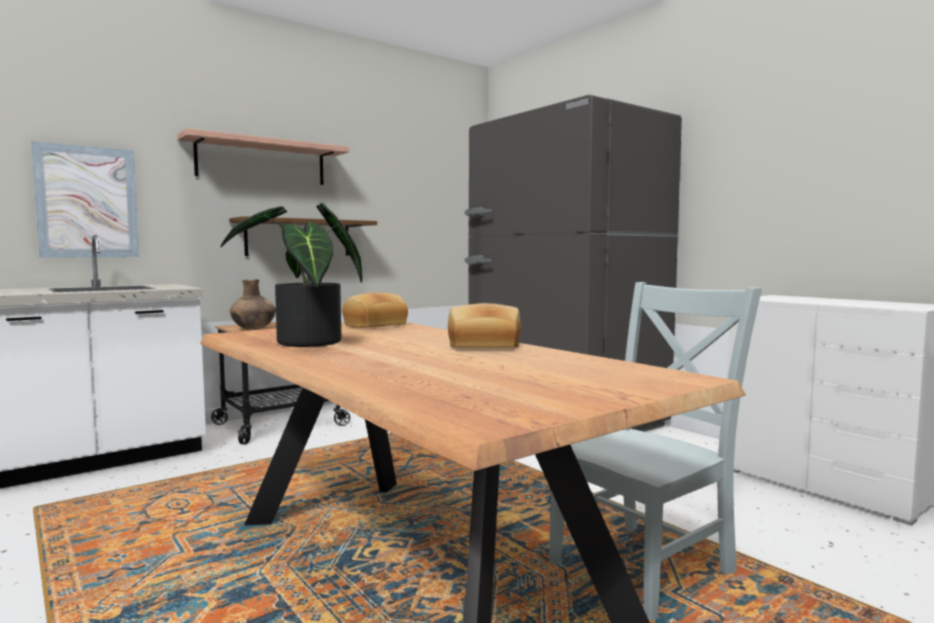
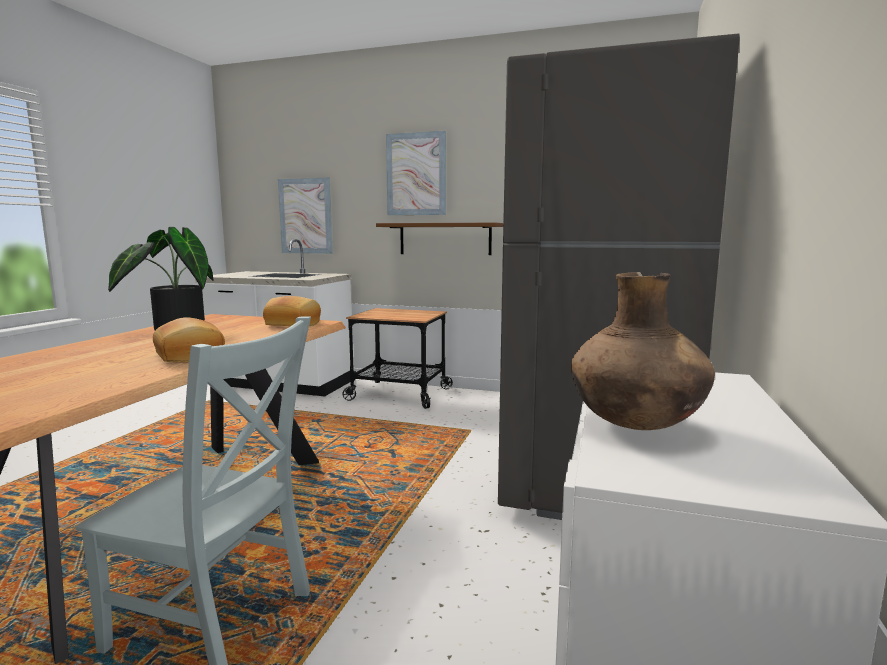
camera: 55 degrees right, 5 degrees up
shelf [177,128,349,185] -> picture [386,131,446,215]
brown vase [230,279,276,330] -> brown vase moved to [571,272,715,430]

